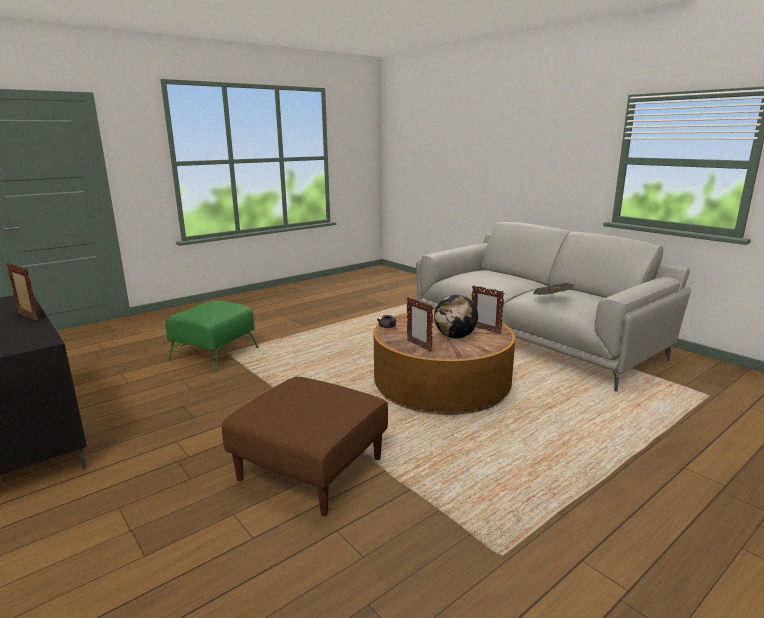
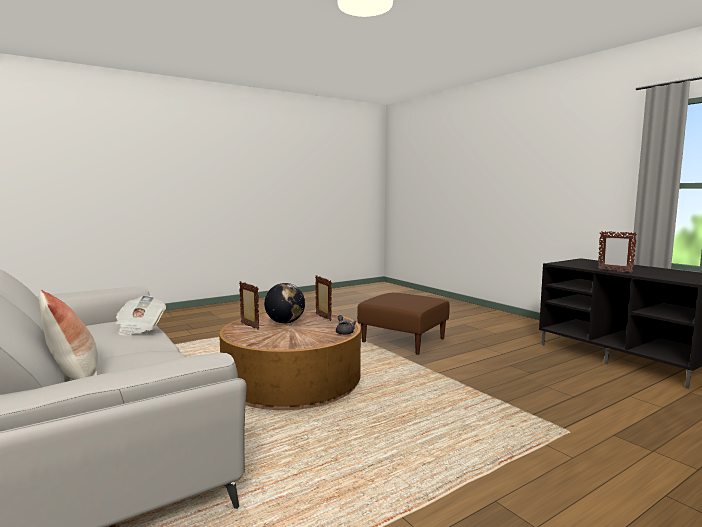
camera: 175 degrees left, 10 degrees down
green ottoman [165,300,259,372] -> none
none -> pillow [39,290,98,380]

